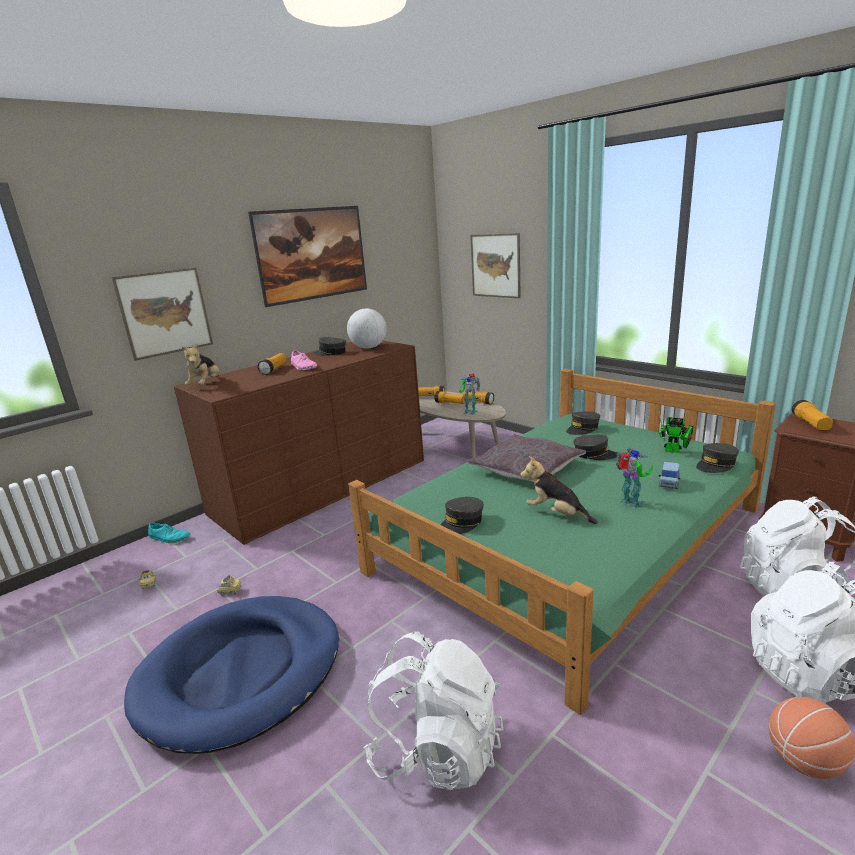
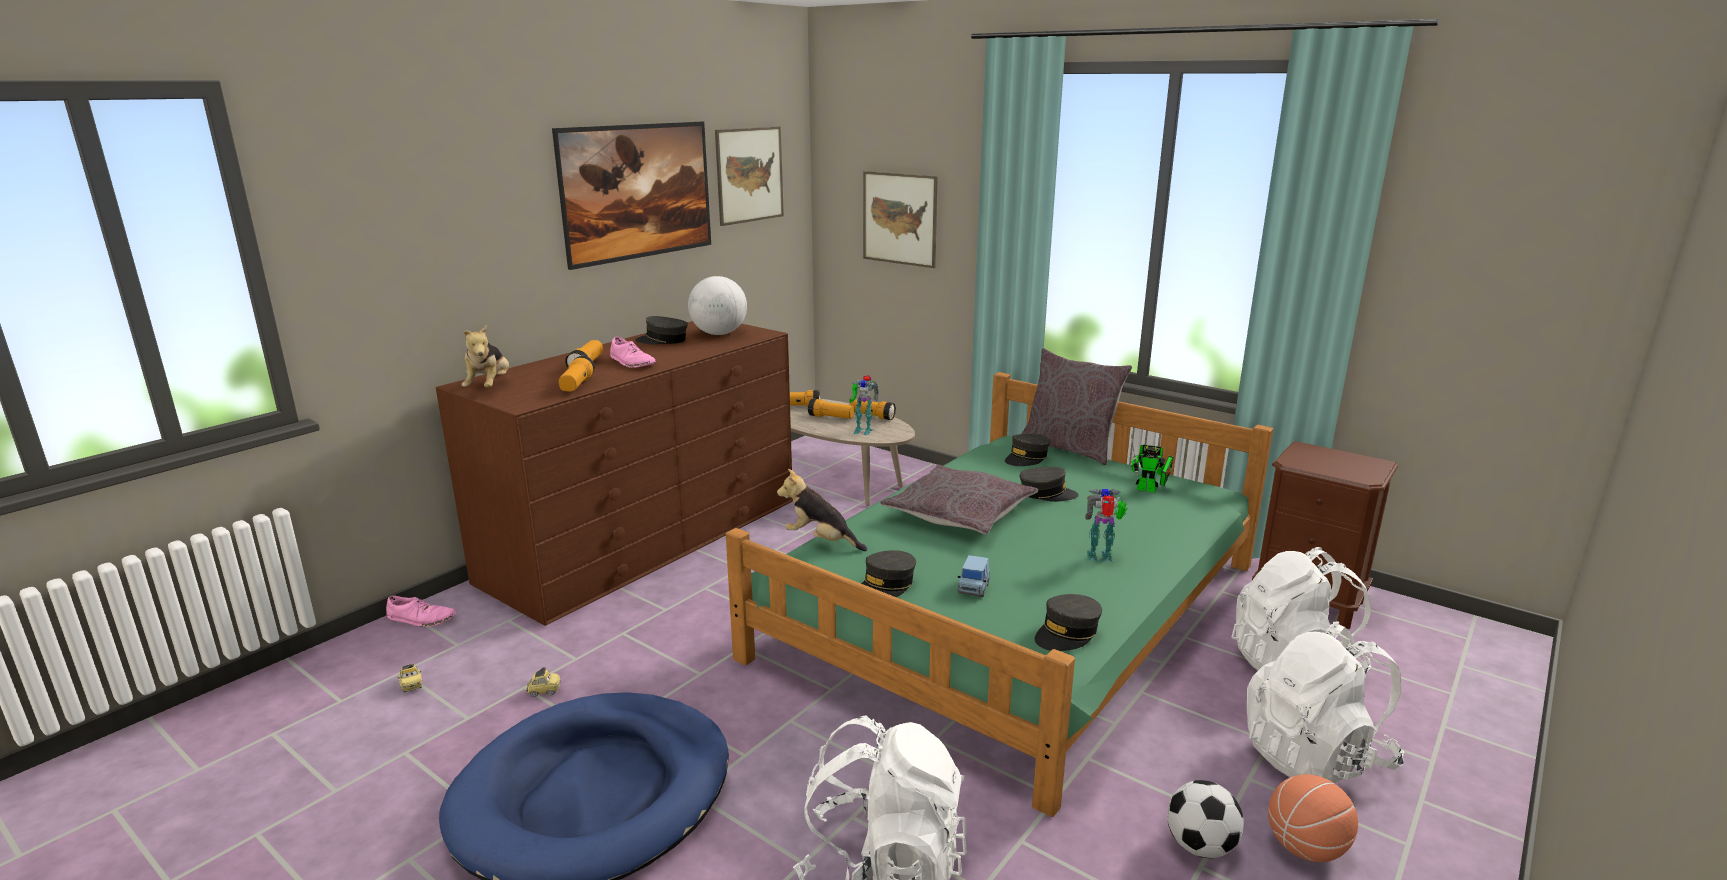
camera: 10 degrees left, 0 degrees up
picture [111,267,213,361] -> picture moved to [715,126,784,226]
turquoise shoe [148,523,190,544] -> pink shoe [386,595,456,627]
plush toy [520,456,598,524] -> plush toy moved to [777,469,868,551]
toy robot [616,448,653,509] -> toy robot turned 45 degrees counterclockwise [1085,488,1127,562]
blue toy car [659,462,680,489] -> blue toy car moved to [957,555,990,597]
grey cap [696,443,739,473] -> grey cap moved to [1035,594,1102,651]
flashlight [792,400,833,430] -> flashlight moved to [559,356,595,392]
none -> grey pillow [1021,348,1132,465]
none -> football [1167,780,1244,858]

